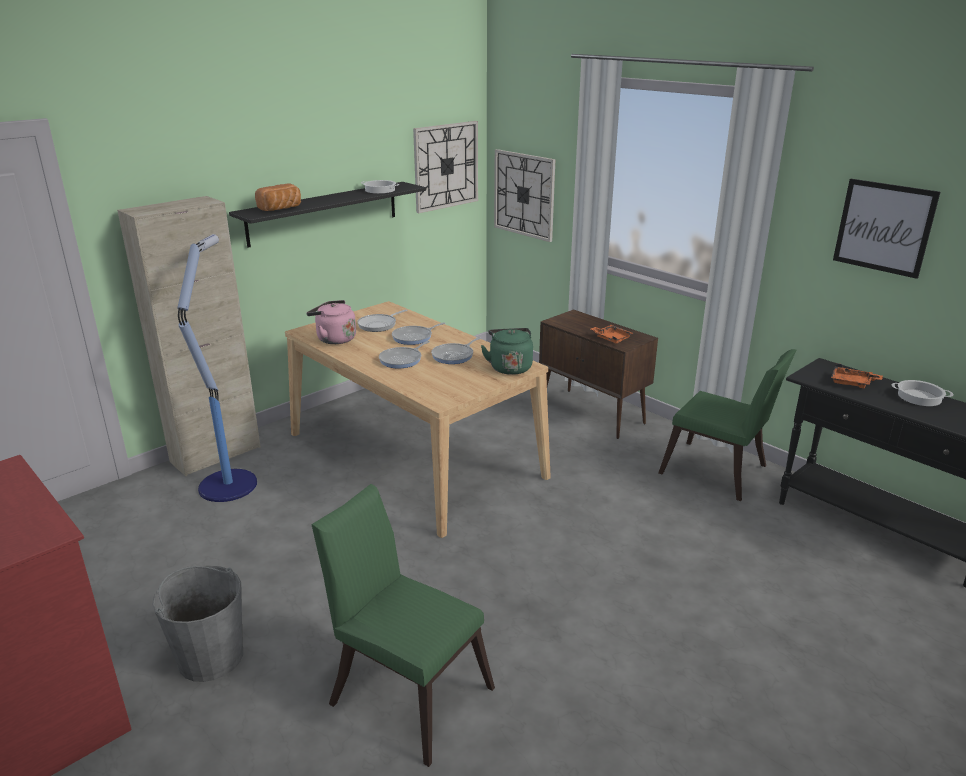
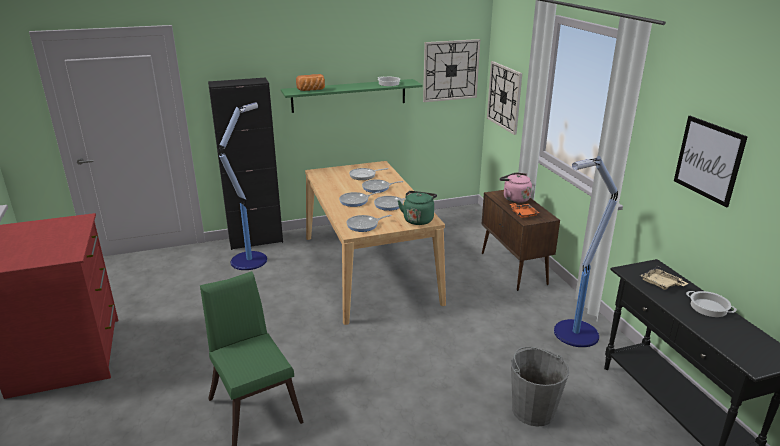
camera: 25 degrees right, 0 degrees up
beige cabinet [117,196,261,476] -> black cabinet [208,77,283,250]
grey bucket [152,566,243,682] -> grey bucket moved to [511,347,569,427]
black shelf [229,182,426,248] -> green shelf [281,79,422,113]
pink kettle [306,300,356,344] -> pink kettle moved to [500,173,532,203]
green chair [658,349,796,501] -> floor lamp [554,156,618,347]
orange tray [831,363,883,388] -> beige tray [640,266,688,290]
none -> frying pan [346,215,392,232]

